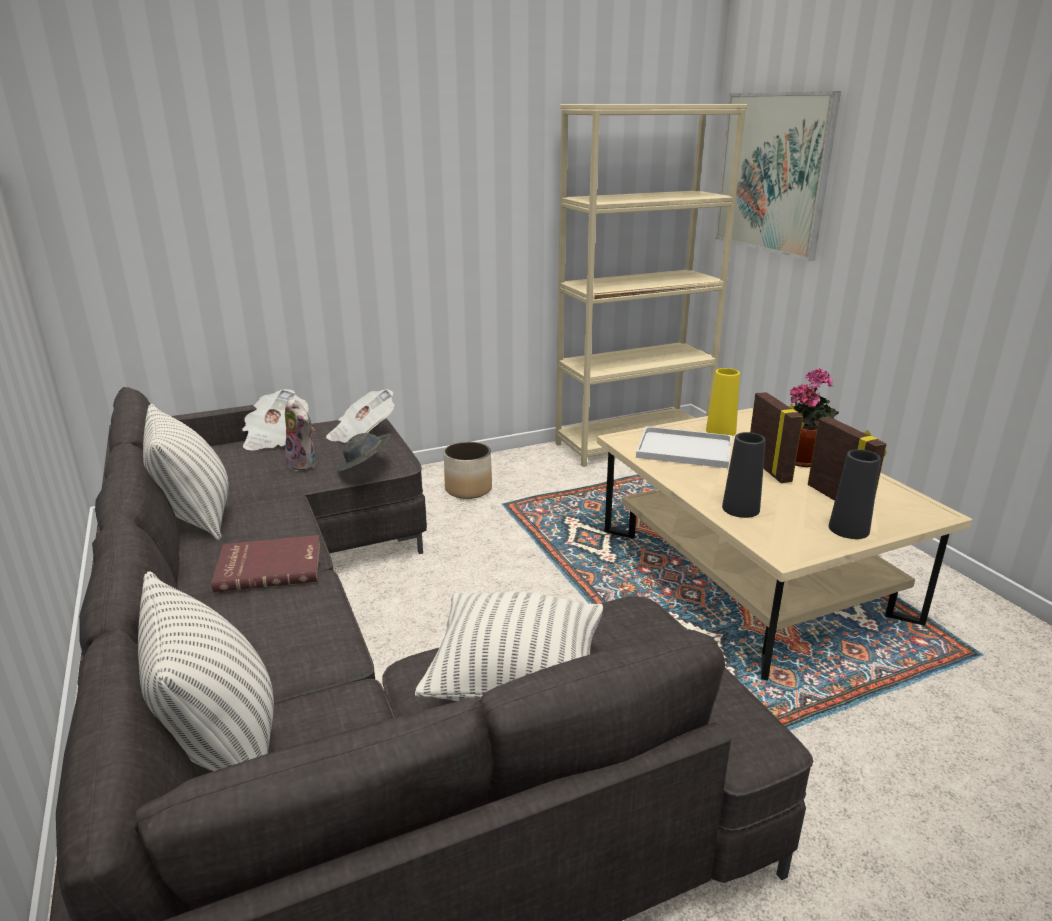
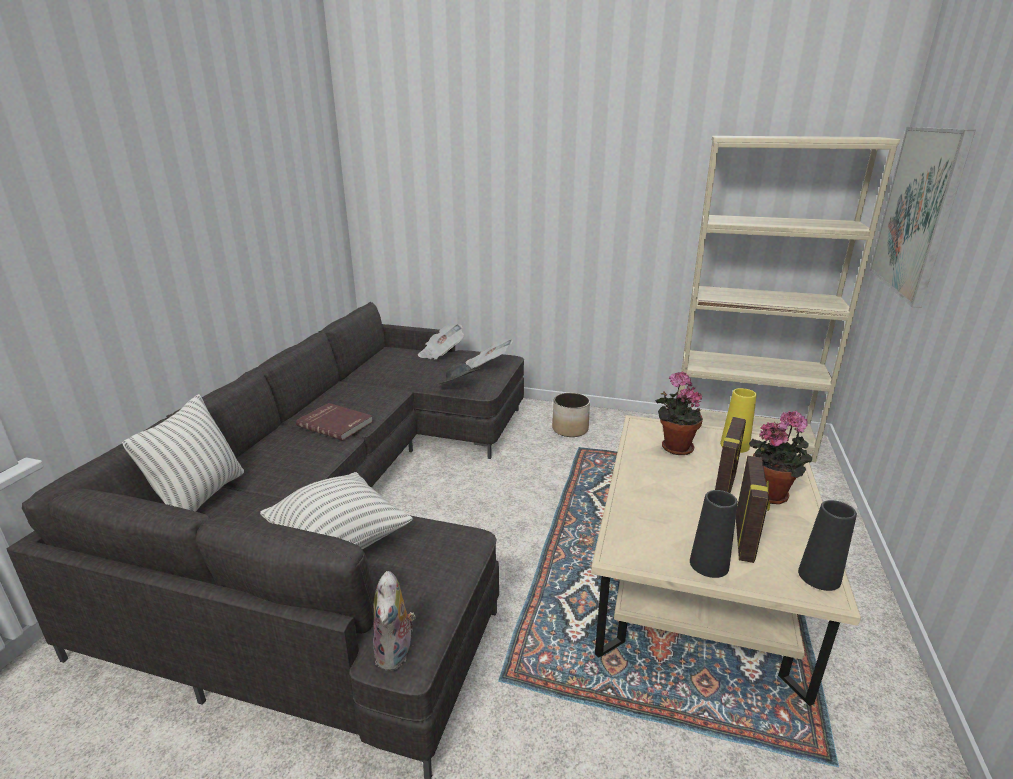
camera: 40 degrees right, 0 degrees up
pillow [143,404,229,540] -> none
plush toy [285,397,315,471] -> plush toy moved to [373,571,416,671]
white tray [636,426,732,468] -> potted plant [655,372,703,455]
black vase [722,432,766,518] -> black vase moved to [798,500,857,591]

